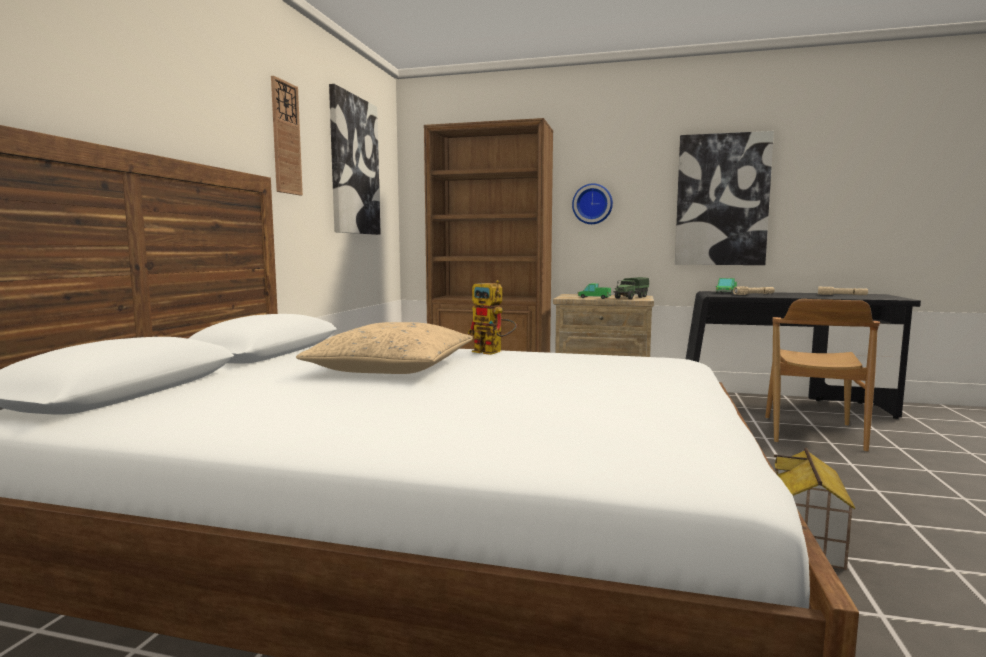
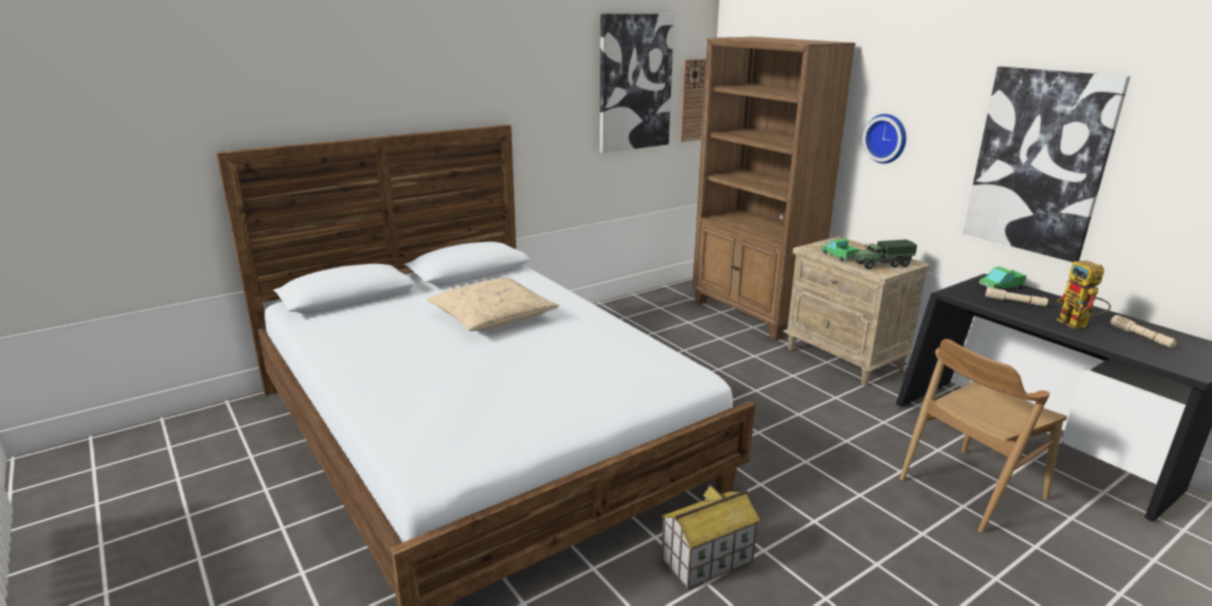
camera: 40 degrees right, 15 degrees up
wall clock [271,76,303,195] -> wall clock moved to [680,58,706,142]
toy robot [468,280,517,355] -> toy robot moved to [1056,261,1111,329]

